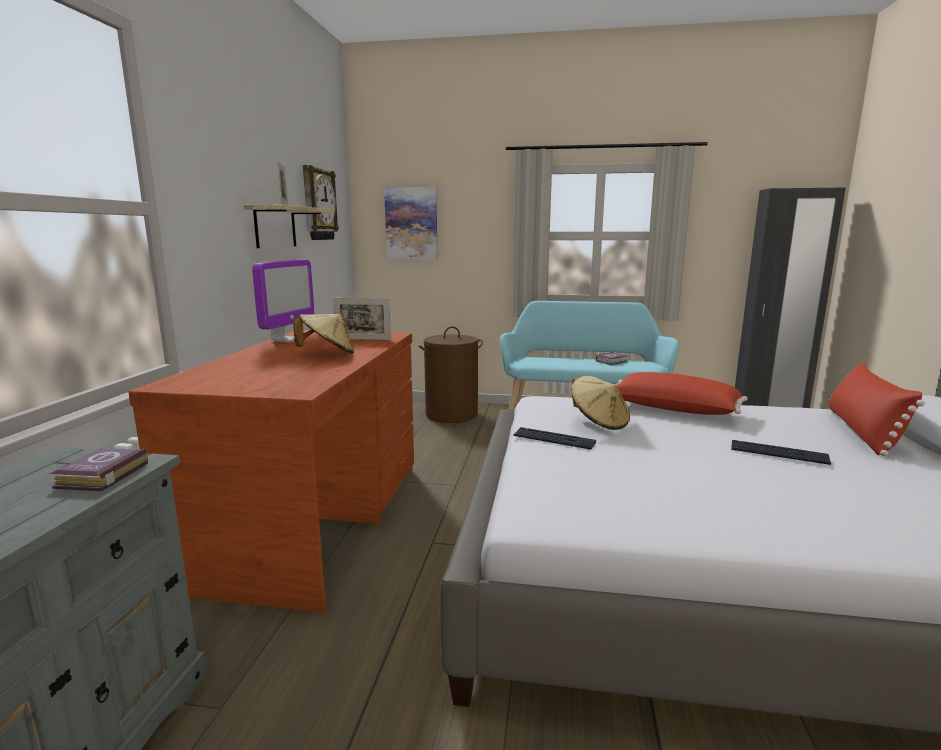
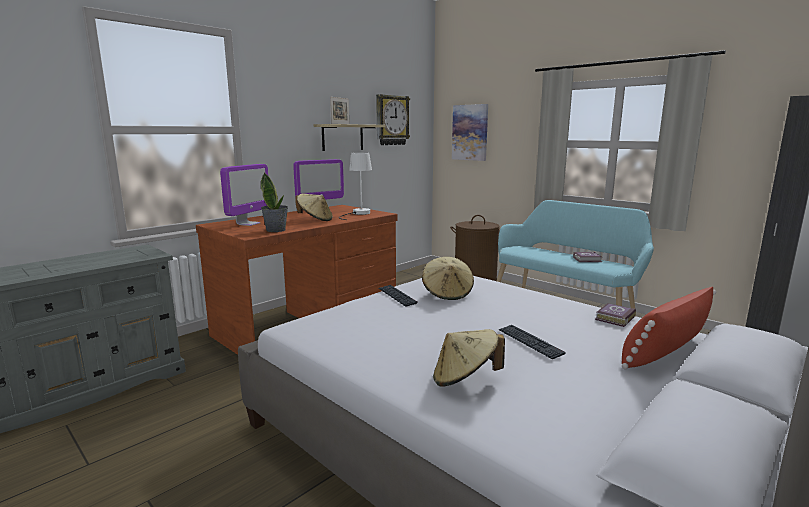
camera: 35 degrees right, 0 degrees up
book [50,449,148,491] -> book moved to [595,303,636,327]
picture frame [333,298,391,340] -> white table lamp [340,152,372,220]
red pillow [615,372,748,415] -> none
none -> monitor [220,164,268,226]
none -> potted plant [261,172,288,232]
none -> beige hat [433,329,505,387]

